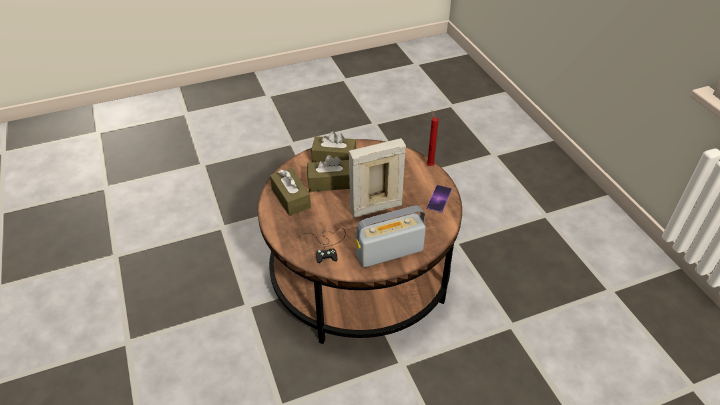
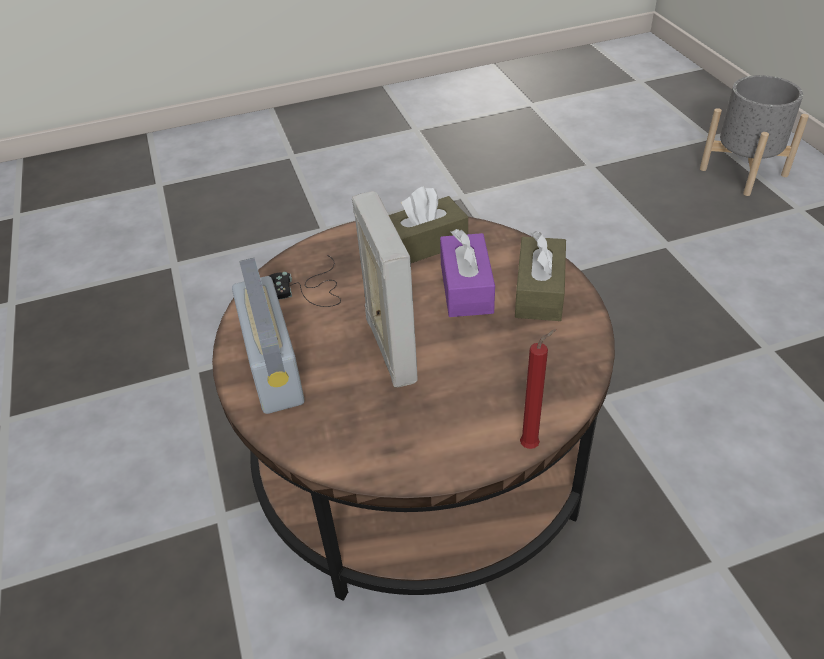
camera: 95 degrees right, 0 degrees up
brown tissue box [307,155,350,192] -> purple tissue box [440,229,495,317]
phone [427,185,452,213] -> none
none -> grey planter [700,75,809,196]

